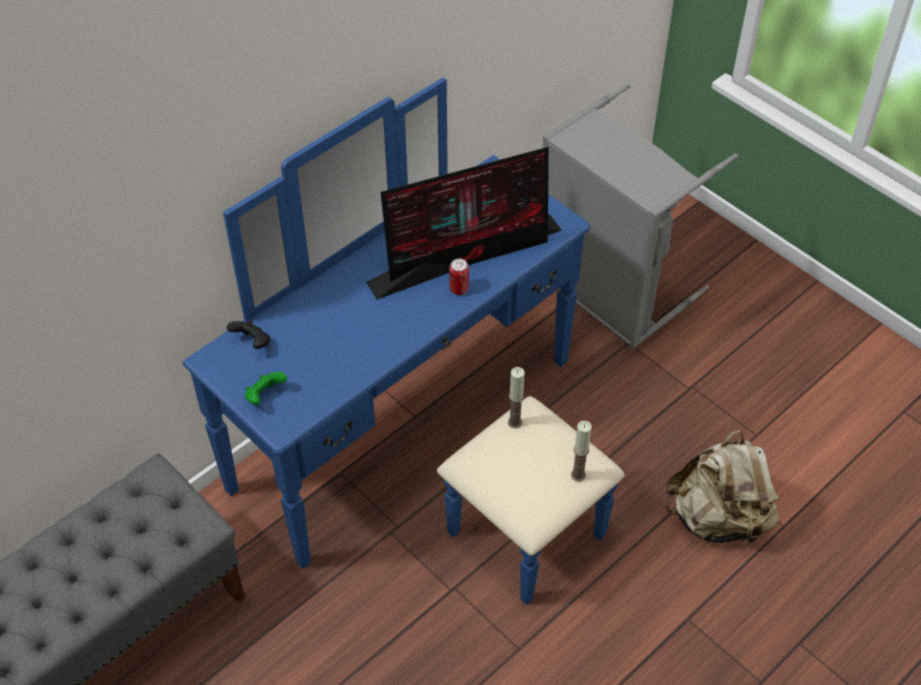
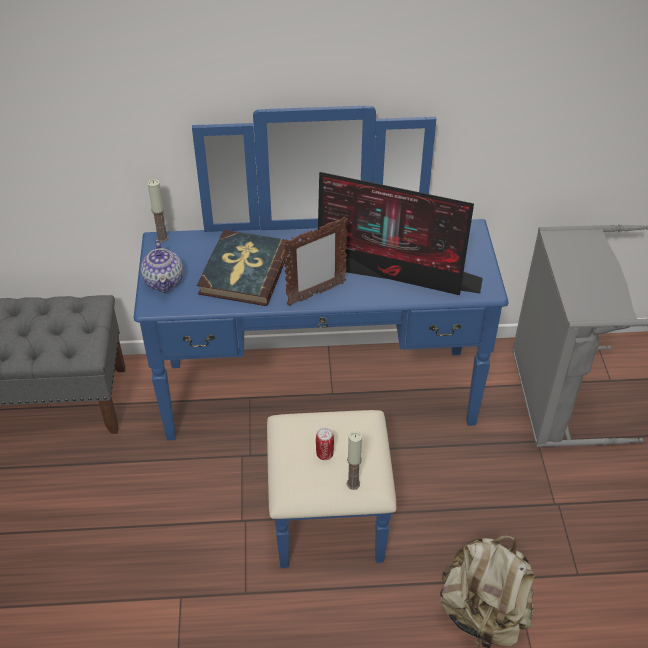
camera: 40 degrees right, 5 degrees down
black game controller [227,320,271,349] -> none
green game controller [244,372,287,405] -> teapot [141,240,183,293]
can [449,259,469,295] -> can moved to [316,428,334,460]
candle [508,367,525,428] -> candle moved to [148,179,169,242]
none -> book [197,230,287,306]
none -> picture frame [283,216,348,306]

